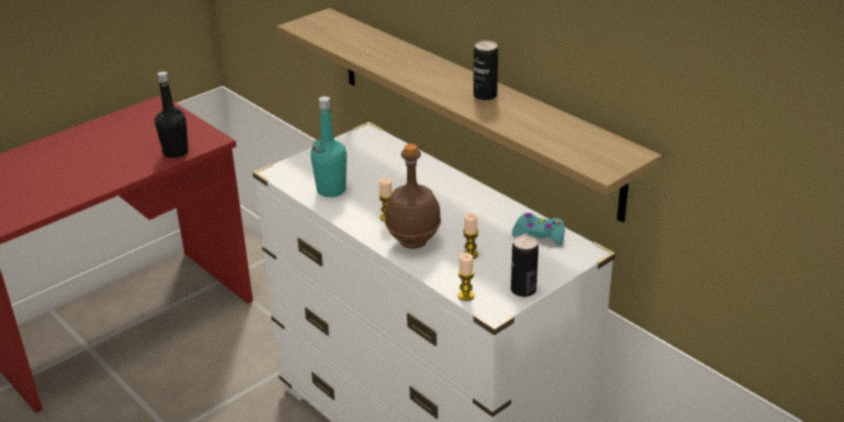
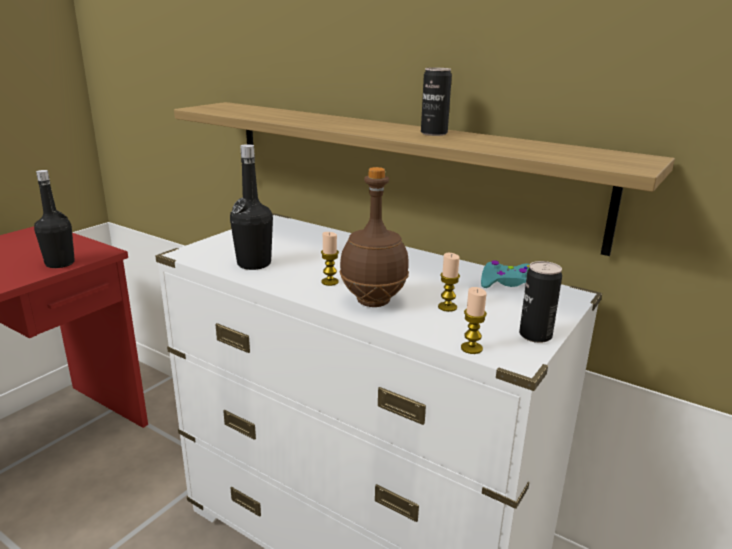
camera: 15 degrees left, 10 degrees down
turquoise bottle [311,96,347,197] -> black bottle [230,144,273,270]

